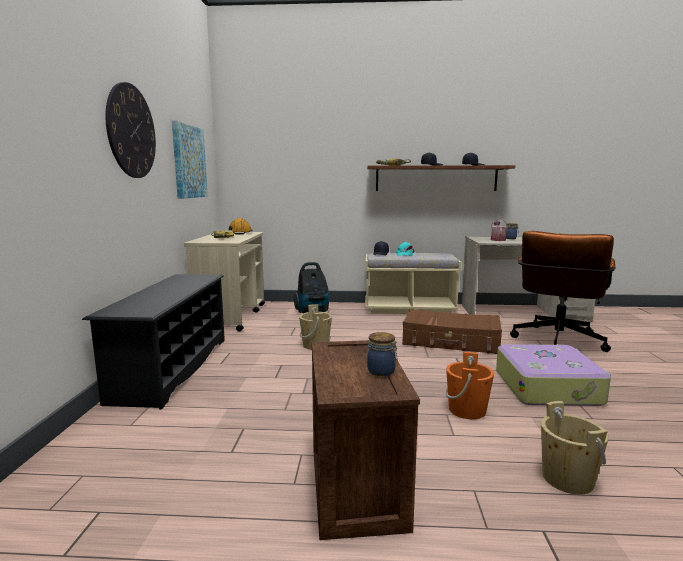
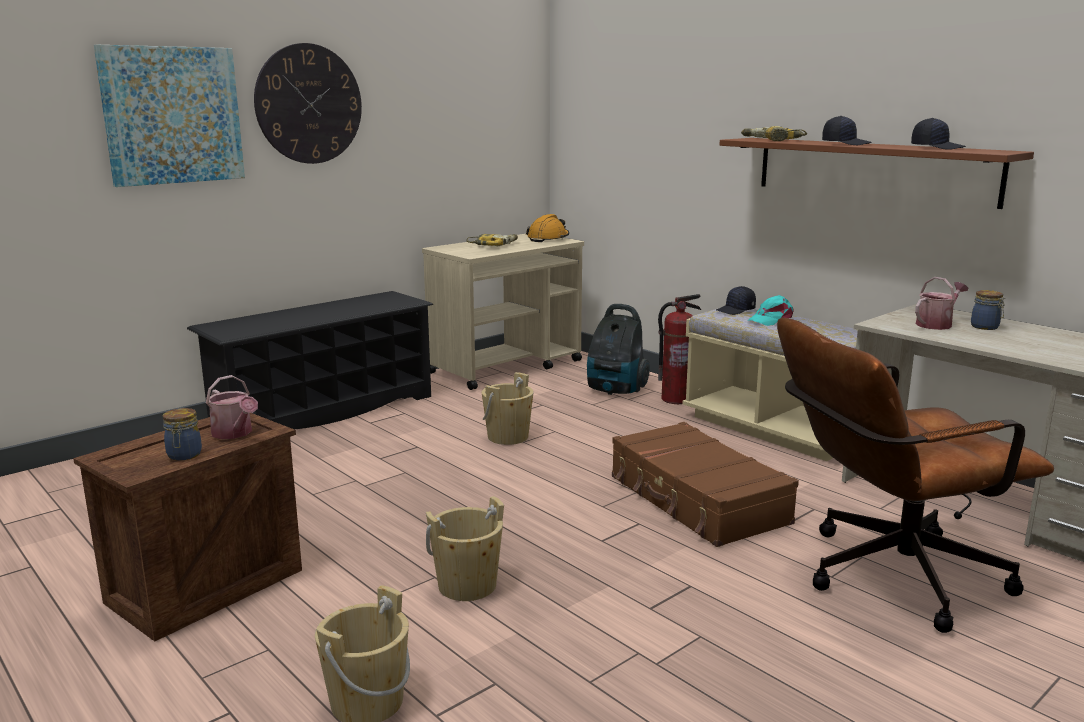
camera: 45 degrees right, 5 degrees up
picture [172,120,208,199] -> picture moved to [94,45,245,187]
orange bucket [445,352,494,419] -> beige bucket [426,496,504,601]
suitcase [496,344,611,406] -> none
none -> watering can [206,375,258,439]
none -> fire extinguisher [658,294,701,404]

